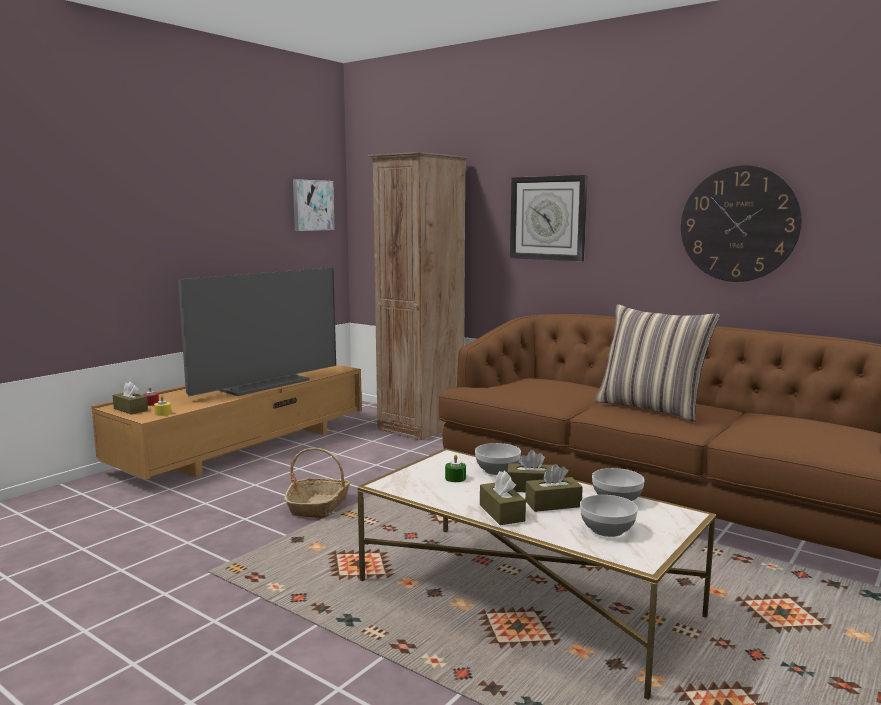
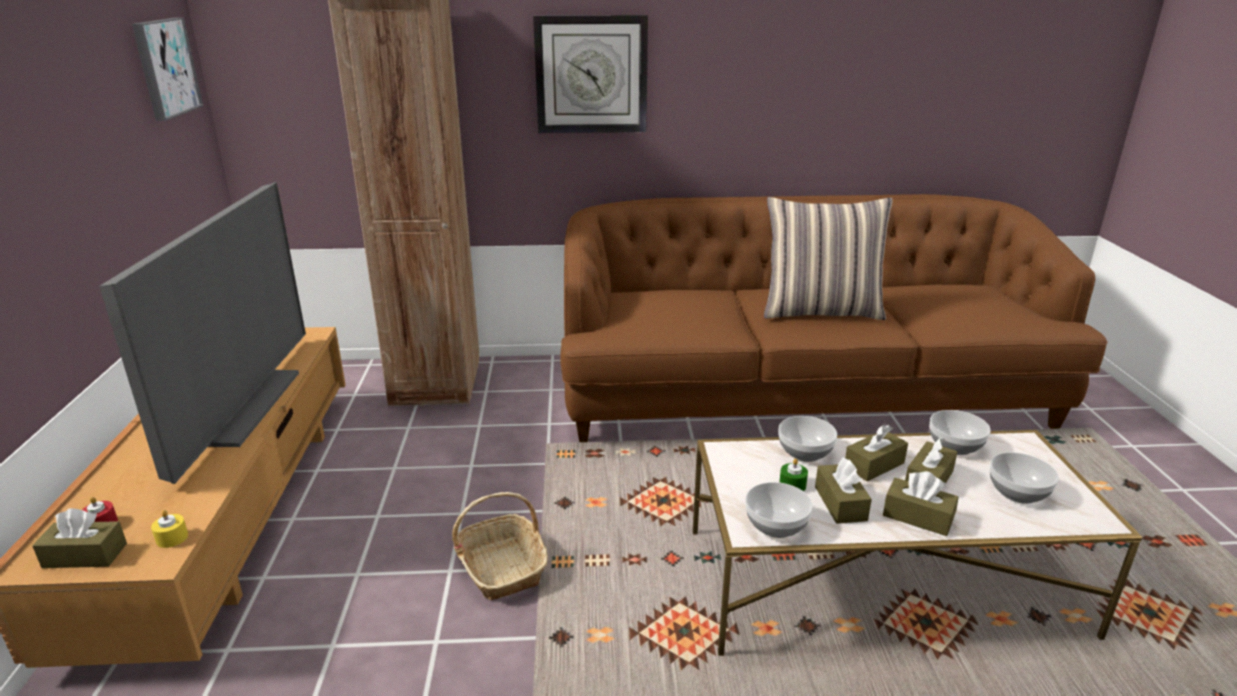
camera: 40 degrees left, 15 degrees up
wall clock [681,165,802,282] -> none
none -> bowl [746,482,813,538]
none -> brown tissue box [815,457,872,524]

